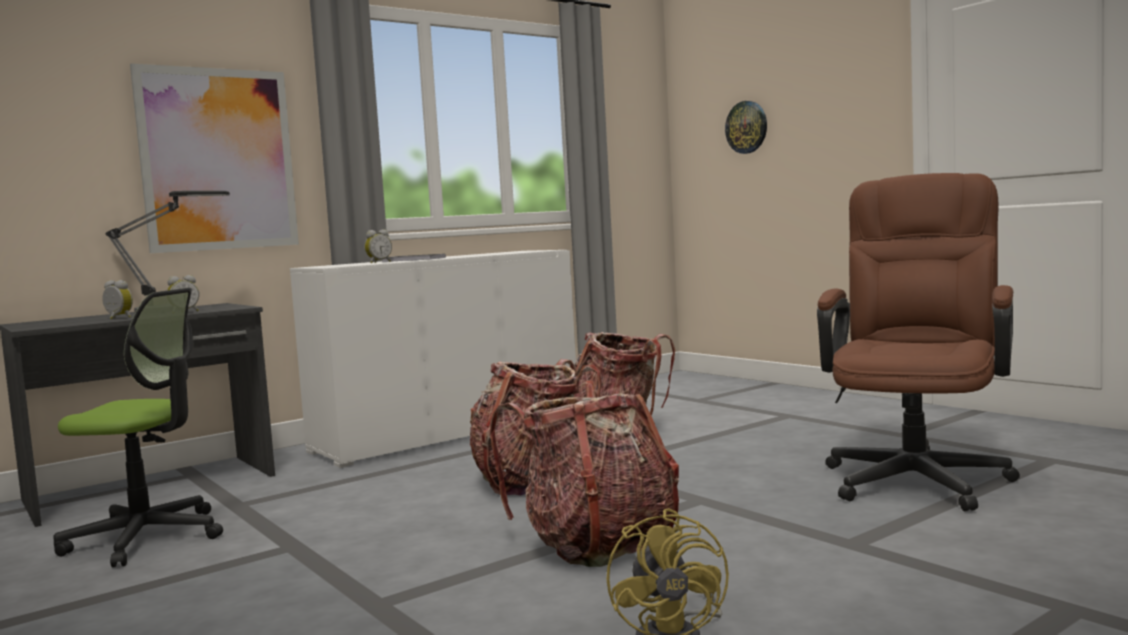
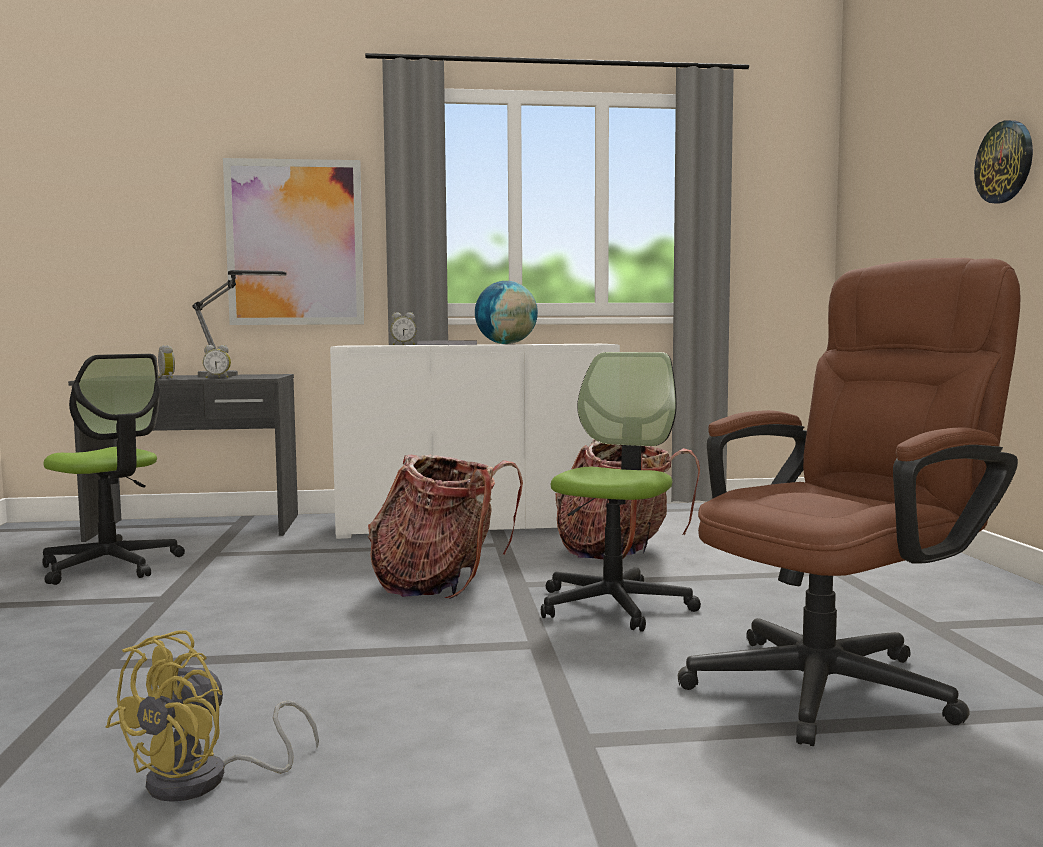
camera: 30 degrees right, 0 degrees up
backpack [490,381,679,567] -> none
wall clock [725,101,767,154] -> wall clock moved to [974,120,1033,203]
none -> globe [475,281,538,344]
none -> office chair [541,352,701,632]

